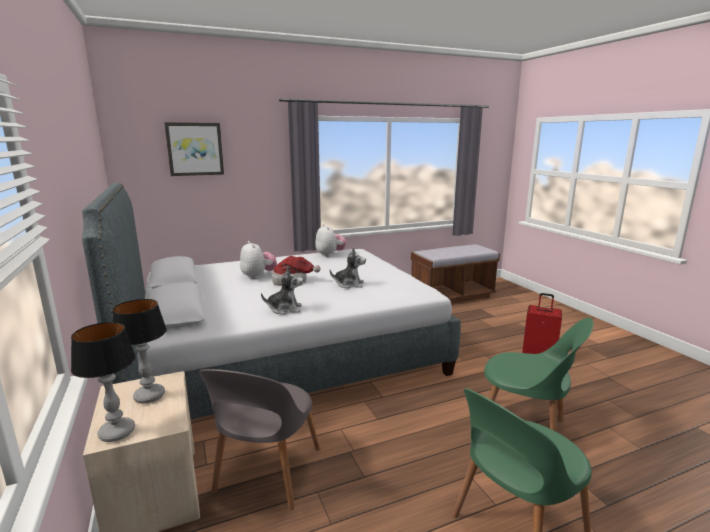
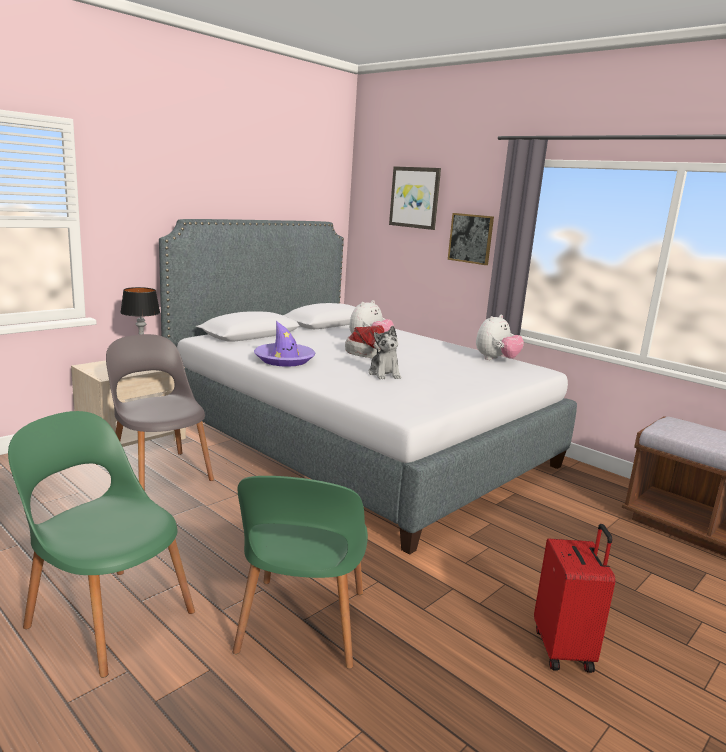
camera: 65 degrees right, 0 degrees up
table lamp [71,322,136,442] -> none
grey chair [199,369,320,510] -> grey chair turned 60 degrees clockwise [106,334,214,491]
plush toy [261,267,304,315] -> purple hat [254,321,316,367]
none -> picture [448,213,494,265]

